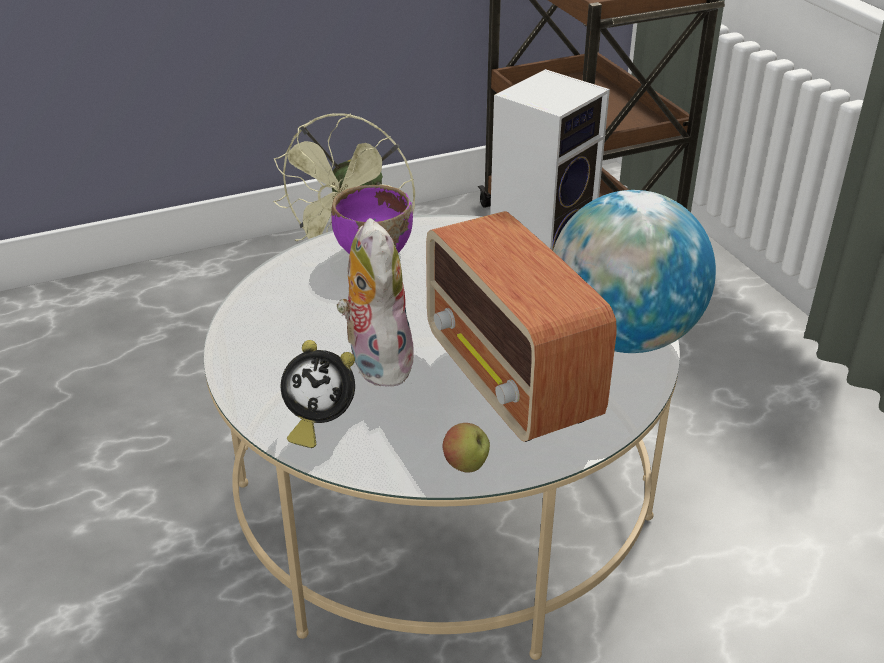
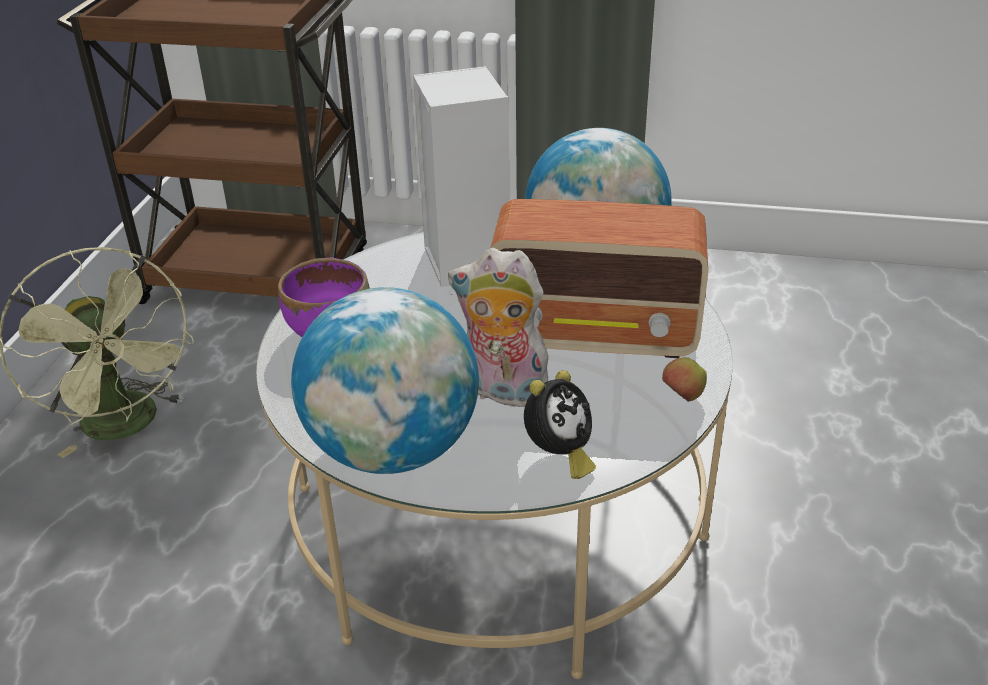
camera: 55 degrees left, 0 degrees up
none -> globe [291,287,479,474]

